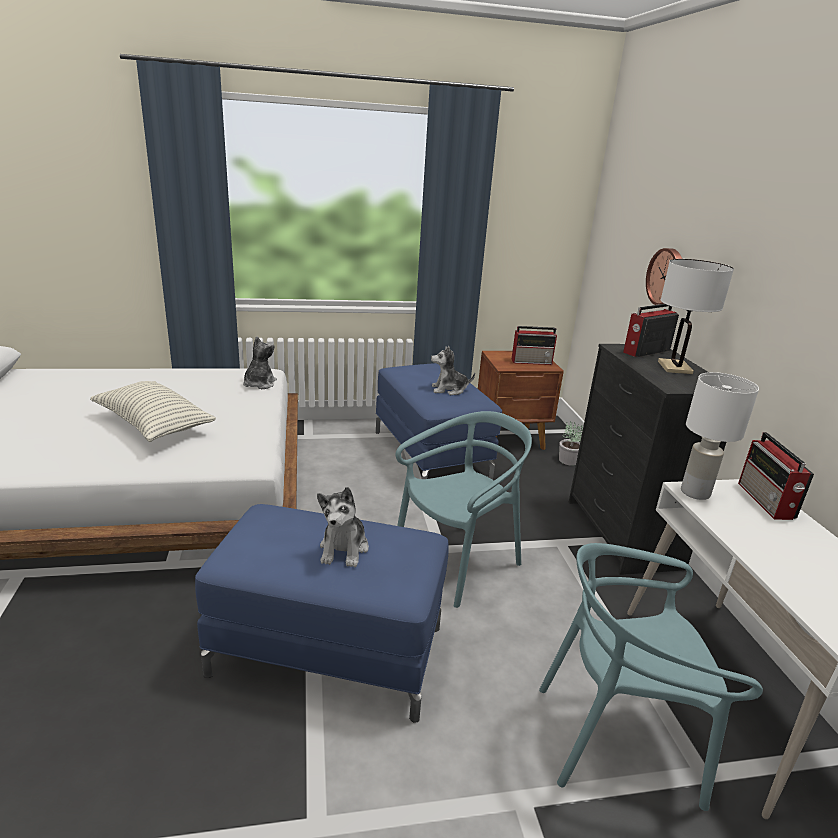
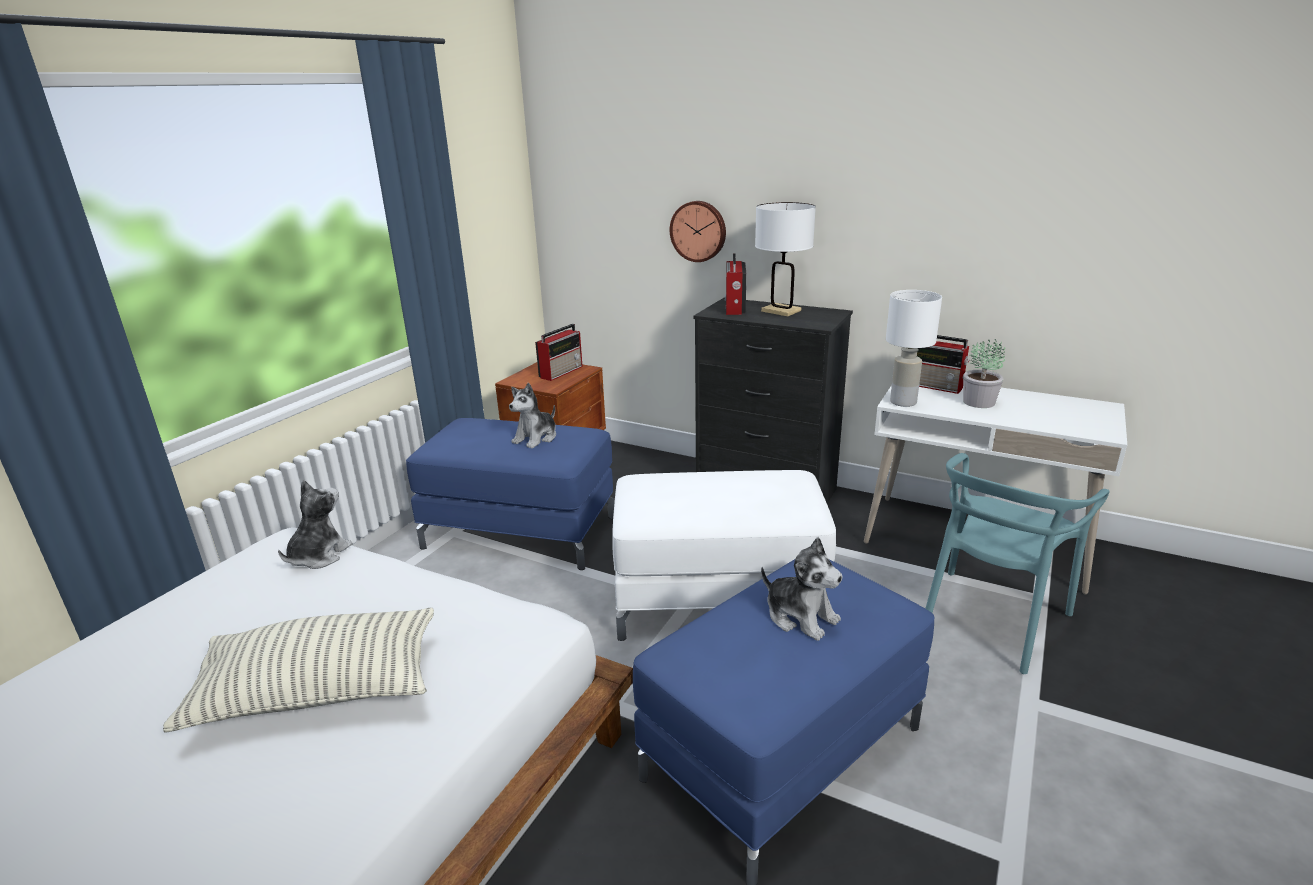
camera: 50 degrees left, 0 degrees up
plush toy [243,336,277,389] -> plush toy turned 60 degrees clockwise [278,480,353,569]
turquoise chair [396,411,532,608] -> white ottoman [612,470,836,641]
potted plant [559,421,583,465] -> potted plant moved to [963,339,1006,408]

